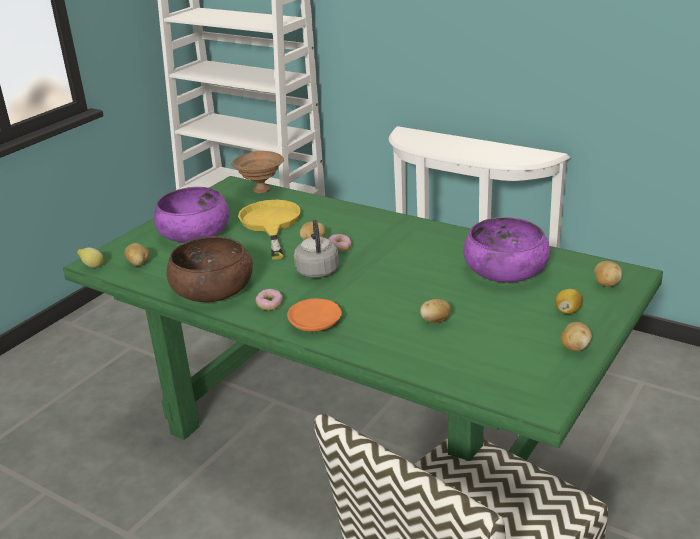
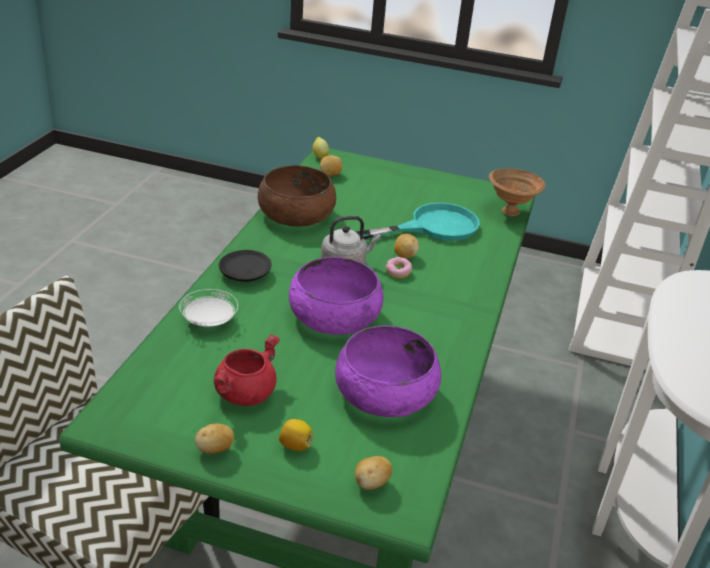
camera: 70 degrees right, 5 degrees up
purple bowl [154,187,230,243] -> purple bowl moved to [289,257,383,335]
yellow frying pan [238,200,301,259] -> turquoise frying pan [357,202,480,241]
donut [256,289,283,310] -> none
orange plate [287,299,342,331] -> black plate [219,250,271,282]
potato [420,299,451,323] -> none
none -> white plate [179,289,238,327]
none -> red cooking pot [214,334,280,406]

